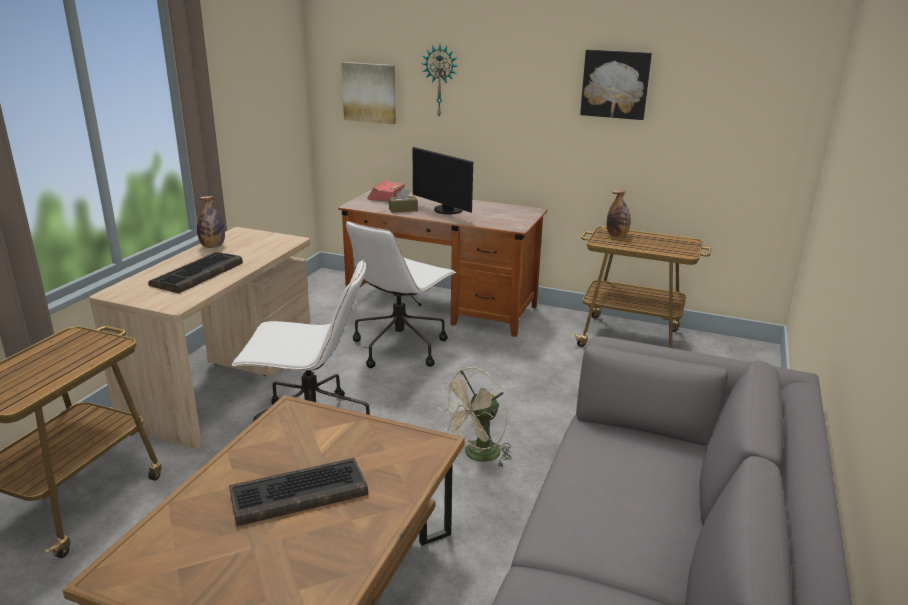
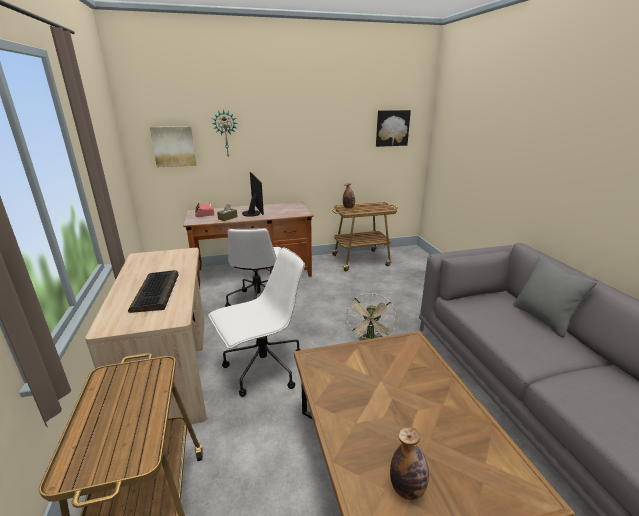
camera: 35 degrees left, 0 degrees up
bottle [197,196,225,248] -> bottle moved to [390,427,429,500]
keyboard [229,458,368,526] -> none
monitor [413,147,473,215] -> monitor turned 120 degrees counterclockwise [242,172,264,217]
picture [580,49,652,120] -> picture moved to [376,110,411,147]
none -> grey pillow [513,256,597,337]

